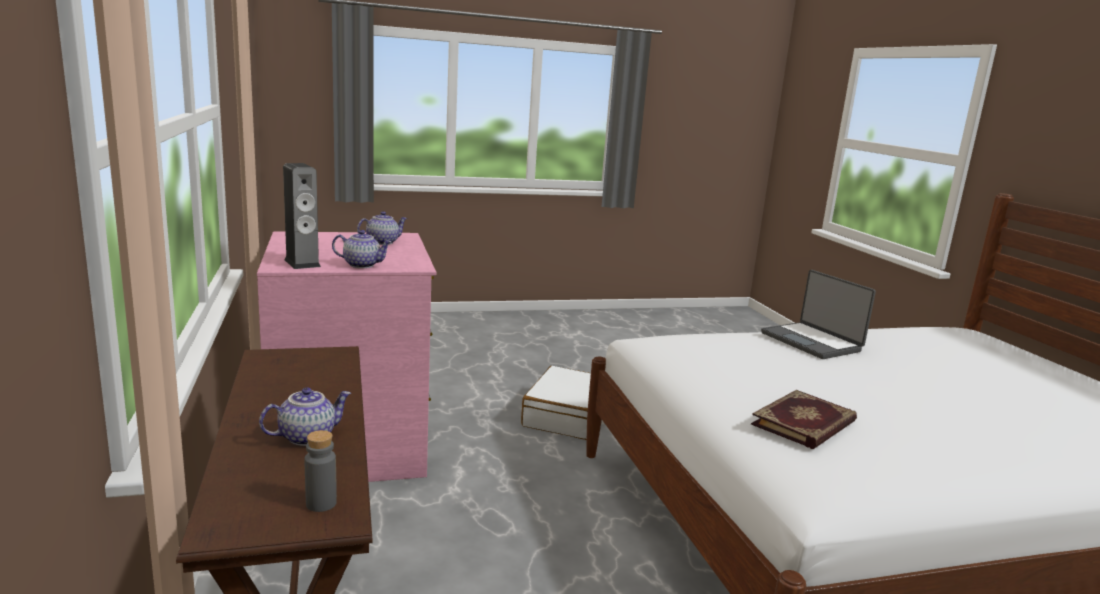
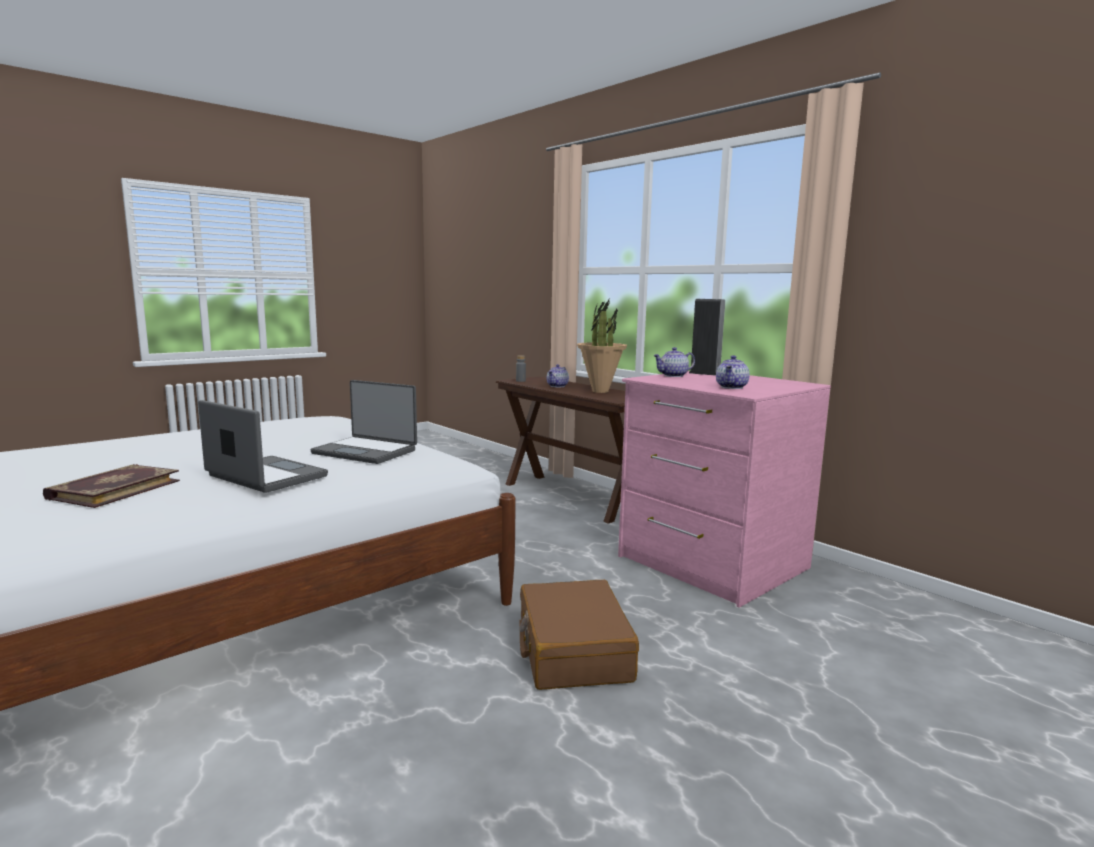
camera: 155 degrees right, 5 degrees down
white suitcase [521,366,604,440] -> brown suitcase [519,580,639,690]
book [751,390,857,449] -> book moved to [43,464,180,508]
none -> laptop [310,380,417,464]
none -> potted plant [577,299,627,393]

